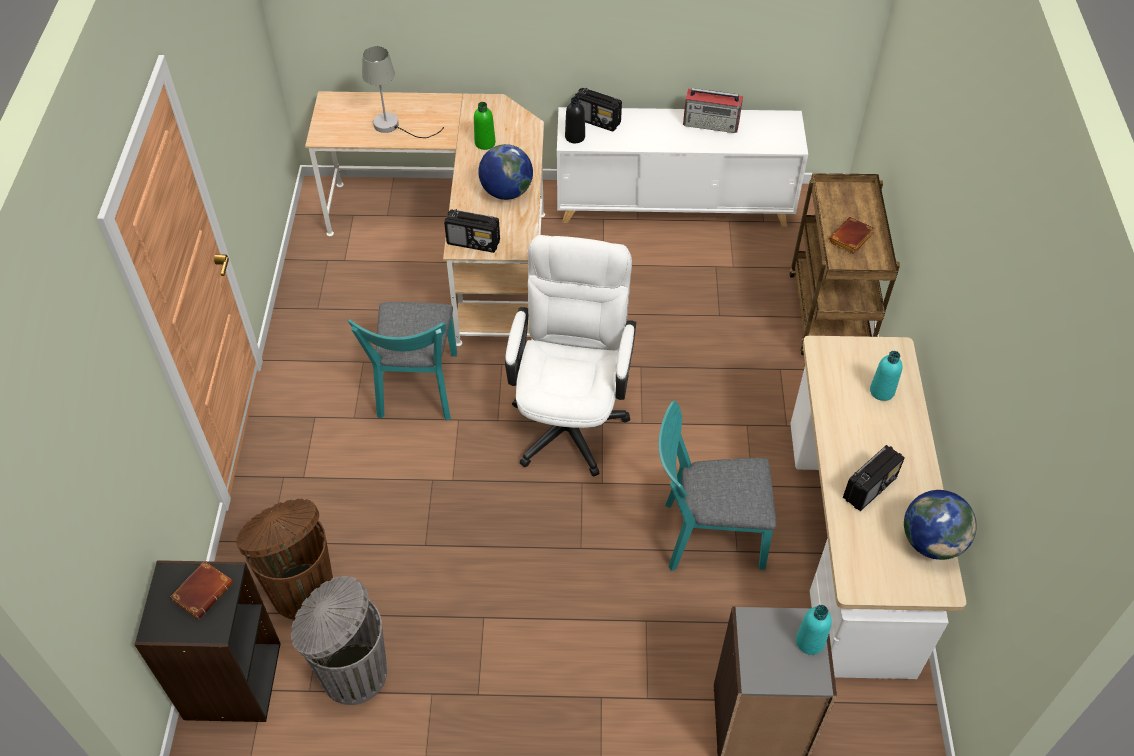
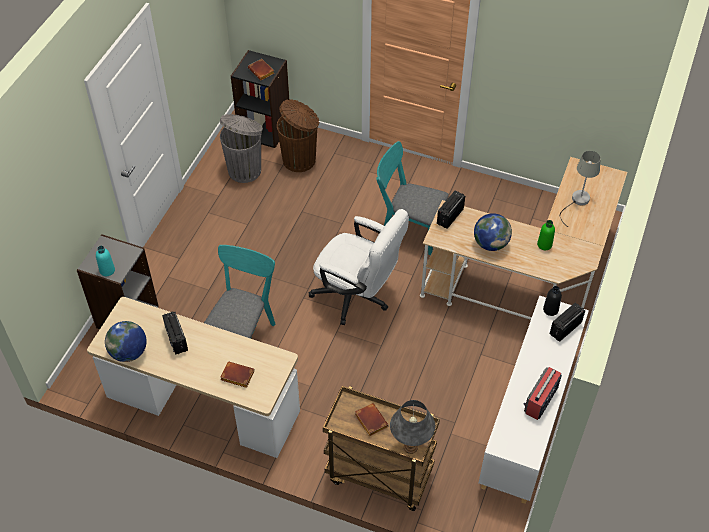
camera: 110 degrees right, 0 degrees up
turquoise bottle [870,351,903,401] -> brown book [220,361,255,388]
none -> grey table lamp [390,400,435,454]

